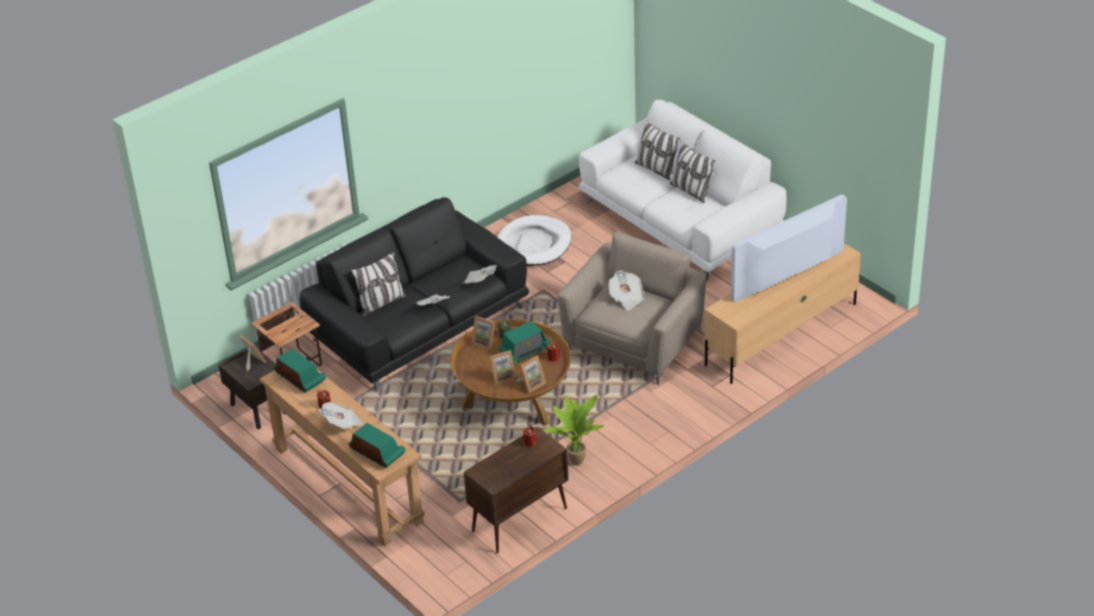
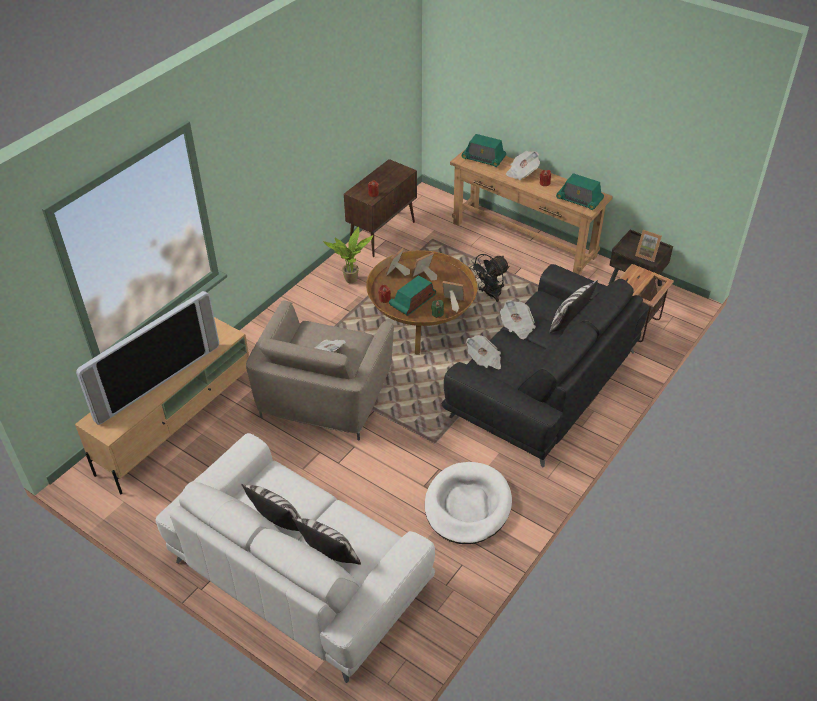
camera: 165 degrees right, 5 degrees up
none -> black fan [469,254,510,302]

